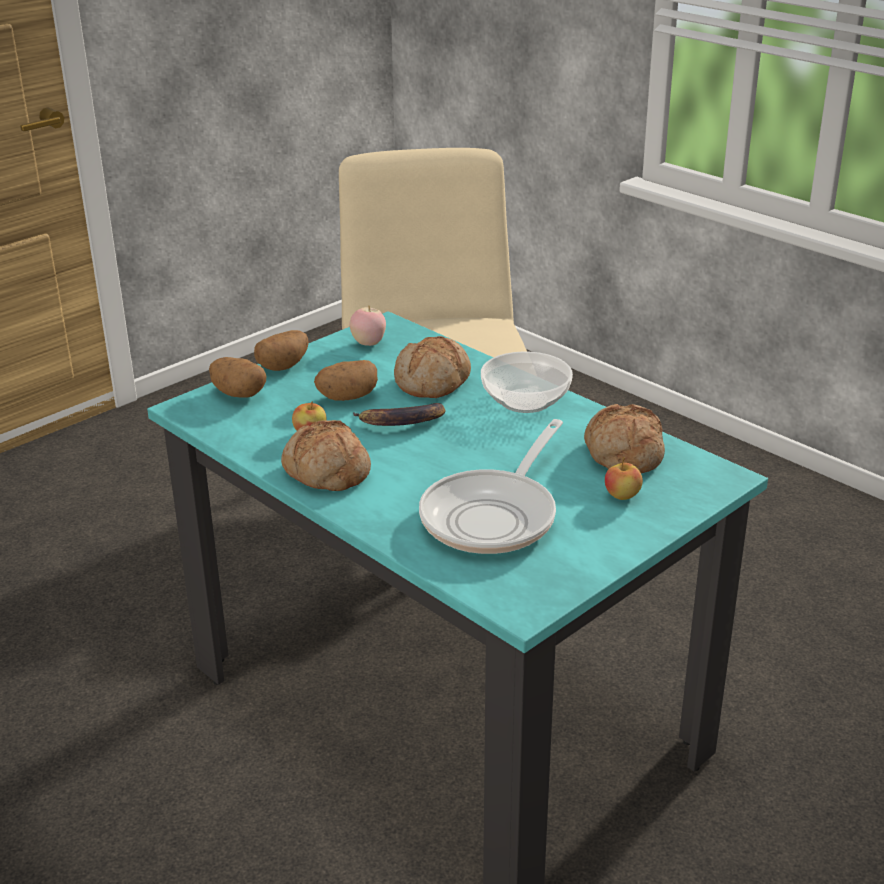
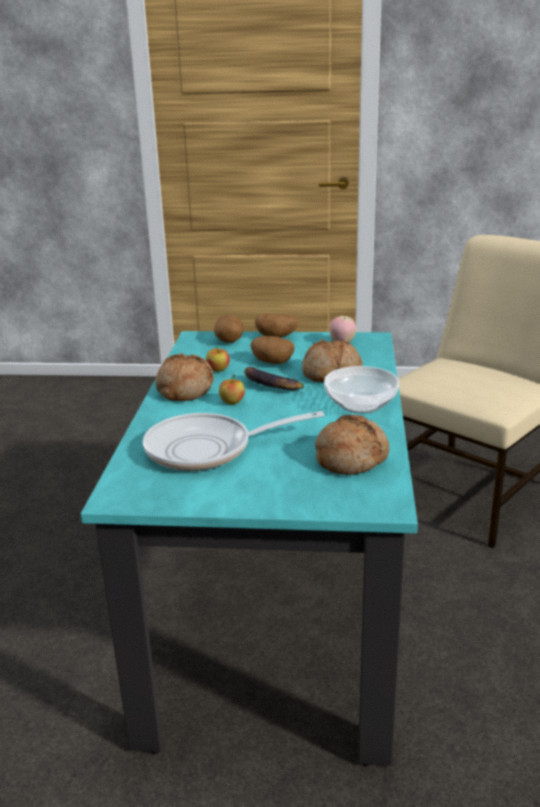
camera: 50 degrees right, 5 degrees down
apple [605,457,643,500] -> apple moved to [219,375,245,404]

